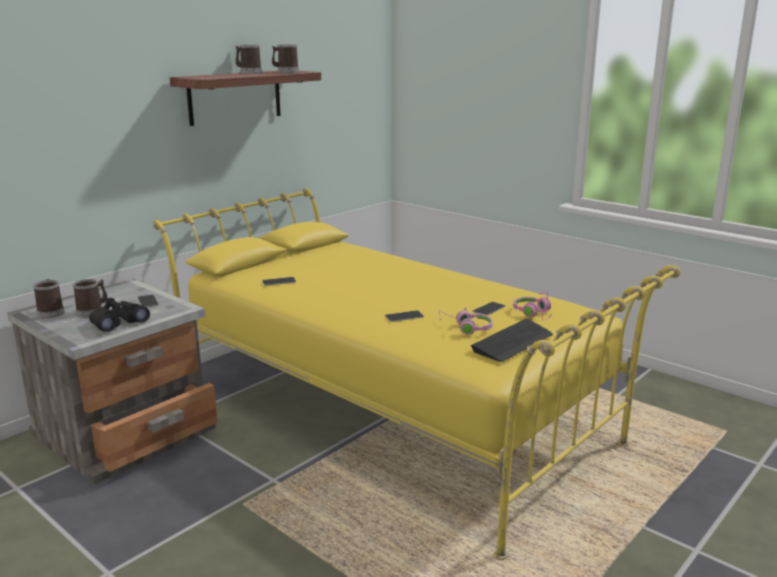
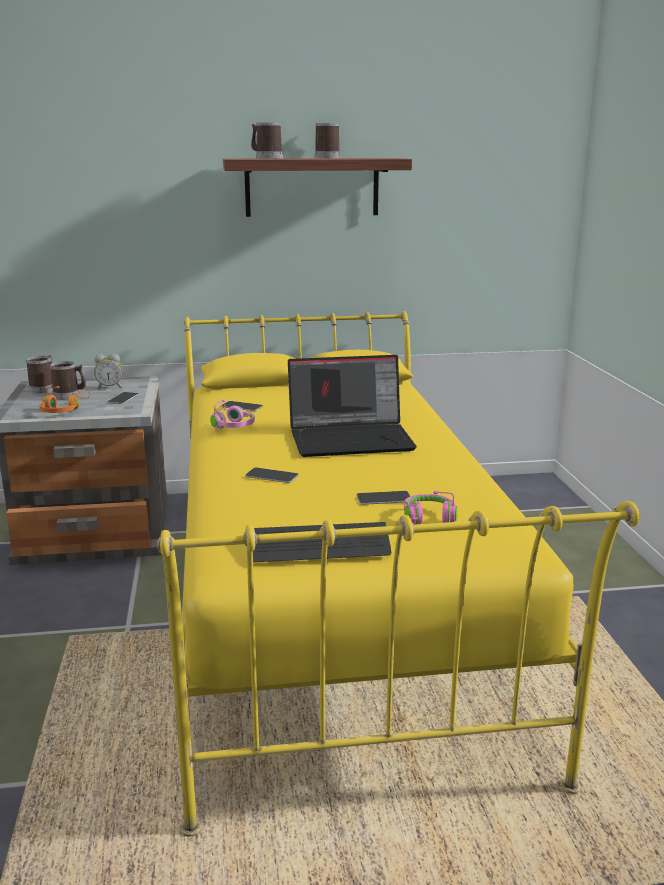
camera: 40 degrees right, 0 degrees up
black binoculars [89,298,150,332] -> orange headphones [39,386,90,413]
mug [272,44,299,73] -> mug moved to [251,122,283,159]
pink headphones [439,307,493,335] -> pink headphones moved to [210,399,255,429]
none -> alarm clock [94,354,123,389]
none -> laptop [288,355,417,457]

